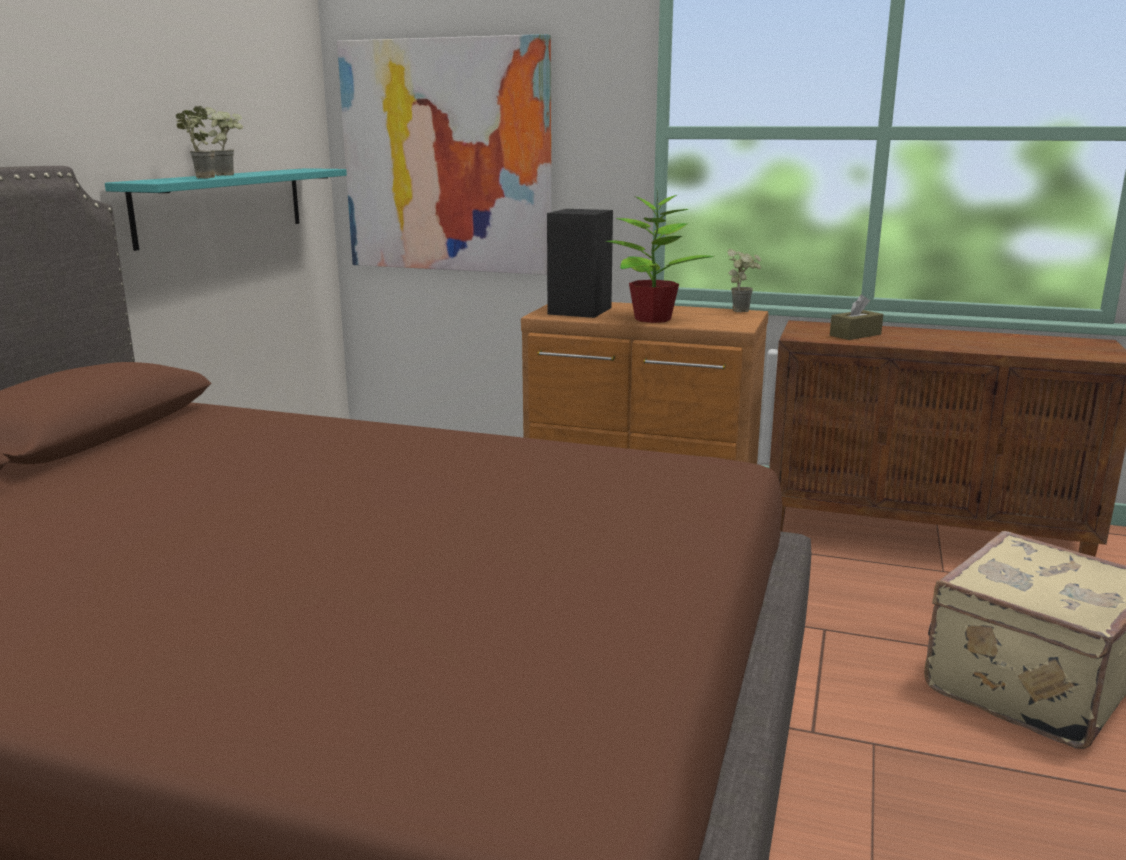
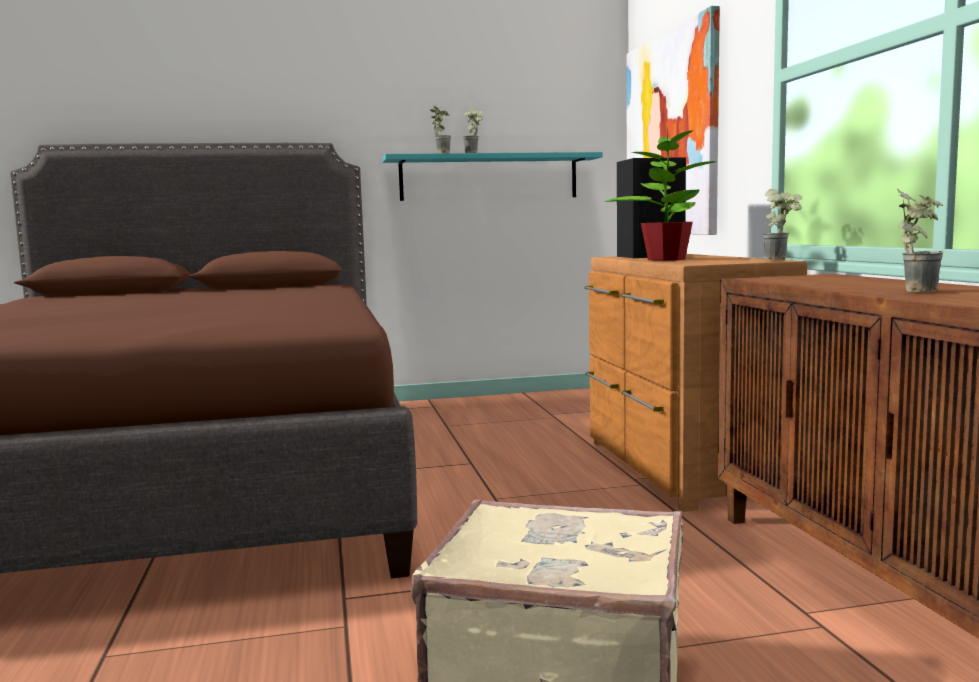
camera: 60 degrees right, 10 degrees down
brown tissue box [830,295,883,340] -> none
none -> potted plant [897,188,944,292]

